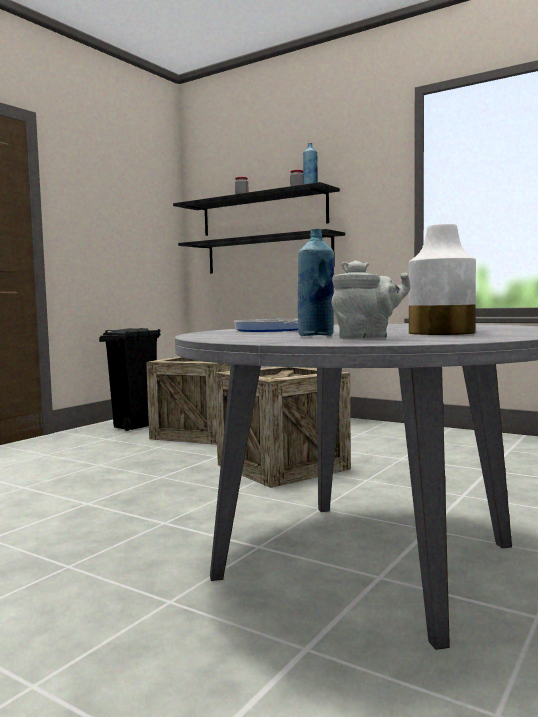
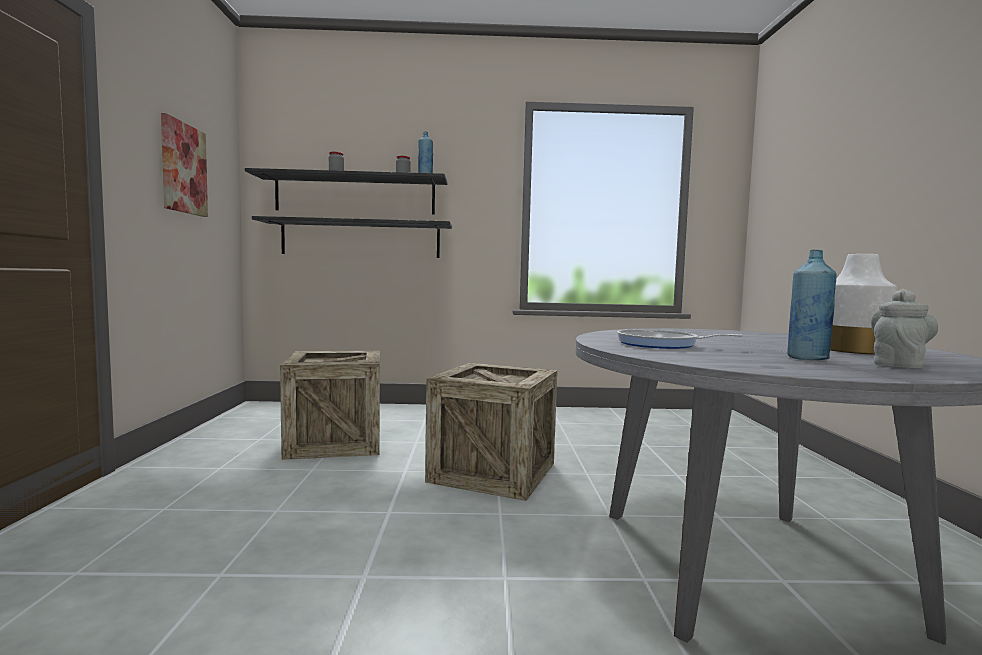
camera: 35 degrees left, 0 degrees up
black trash can [99,328,160,431] -> none
none -> picture [161,113,208,217]

